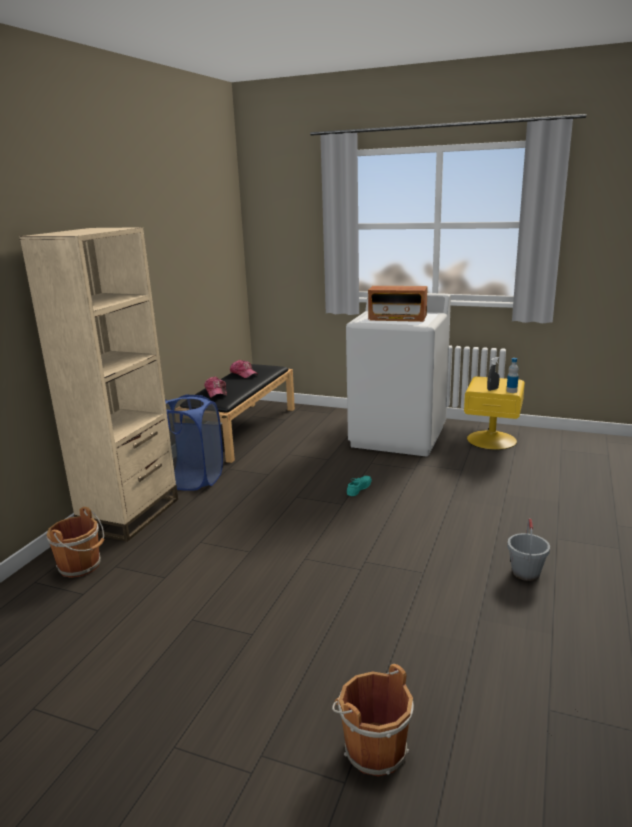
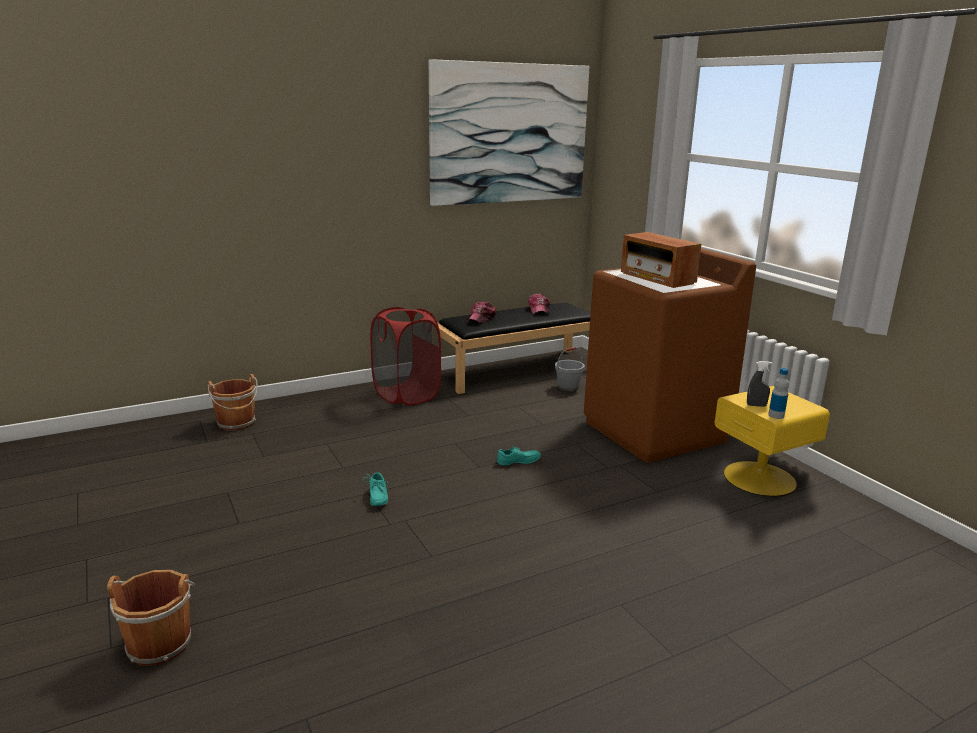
camera: 40 degrees right, 0 degrees up
beige bookcase [19,227,178,542] -> none
blue laundry basket [165,394,223,491] -> red laundry basket [370,307,441,406]
white washing machine [346,293,451,456] -> brown washing machine [584,248,756,463]
grey bucket [507,518,550,581] -> grey bucket moved to [555,347,585,392]
none -> turquoise shoe [363,473,389,506]
none -> picture [429,59,589,206]

